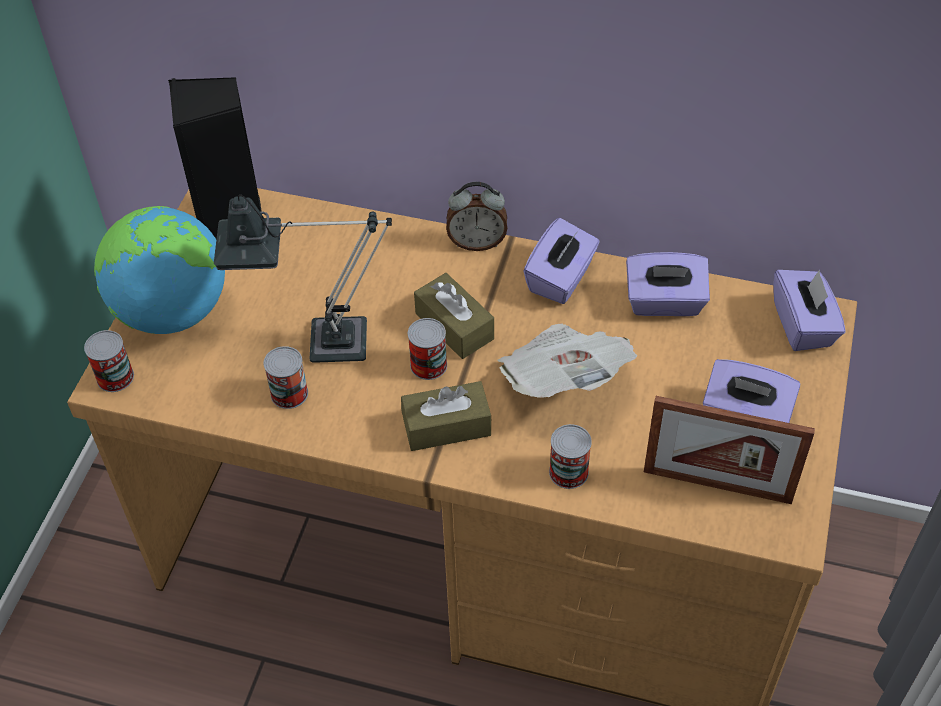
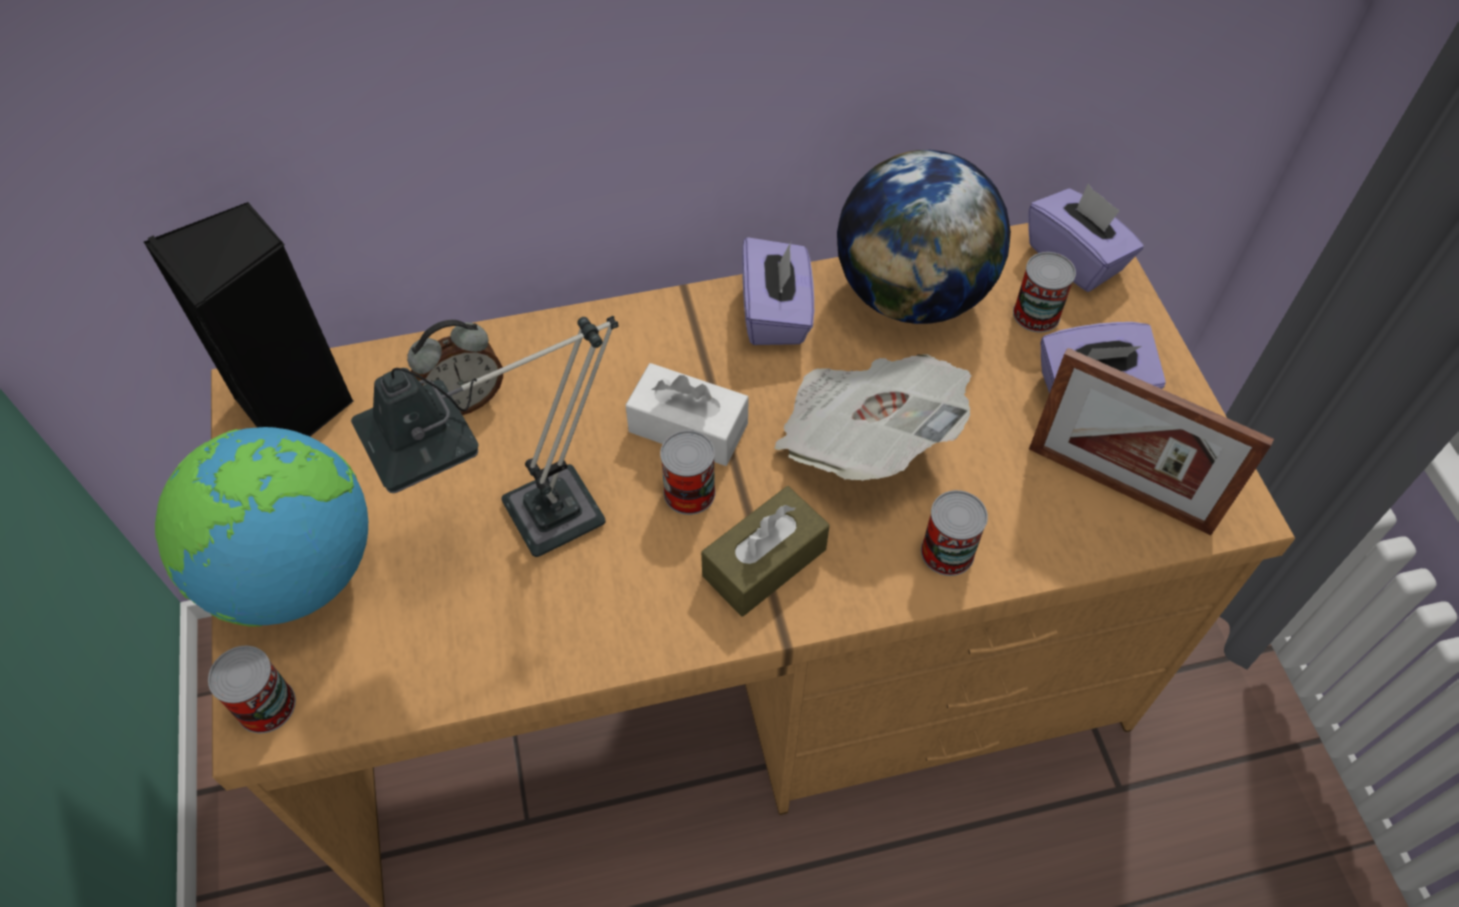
camera: 30 degrees left, 5 degrees up
can [264,346,308,409] -> can moved to [1013,252,1076,332]
brown tissue box [414,273,494,359] -> white tissue box [625,363,749,466]
alarm clock [446,182,507,251] -> alarm clock moved to [407,320,503,415]
purple tissue box [626,252,710,316] -> globe [837,150,1011,324]
picture frame [644,396,815,504] -> picture frame turned 45 degrees clockwise [1029,348,1274,535]

